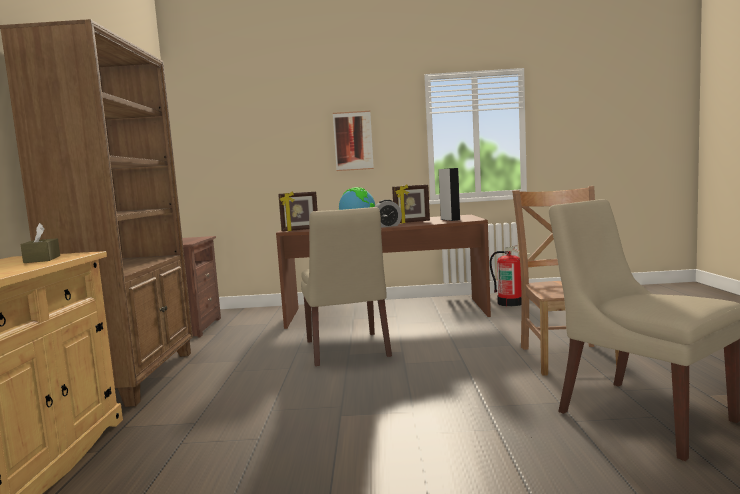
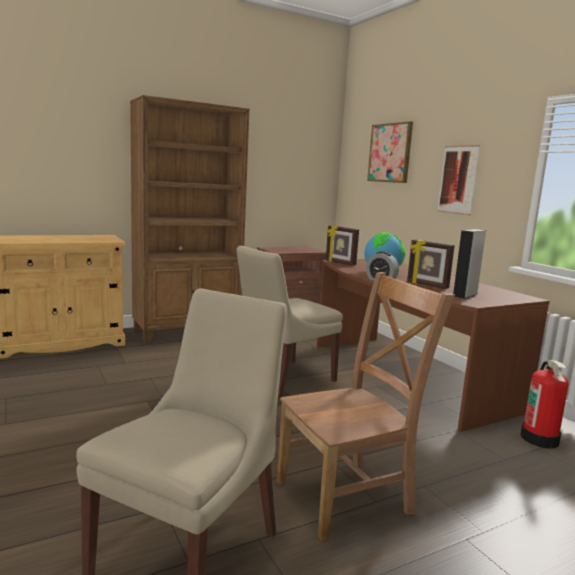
camera: 60 degrees right, 5 degrees up
brown tissue box [21,223,60,263] -> none
none -> picture [367,121,413,183]

